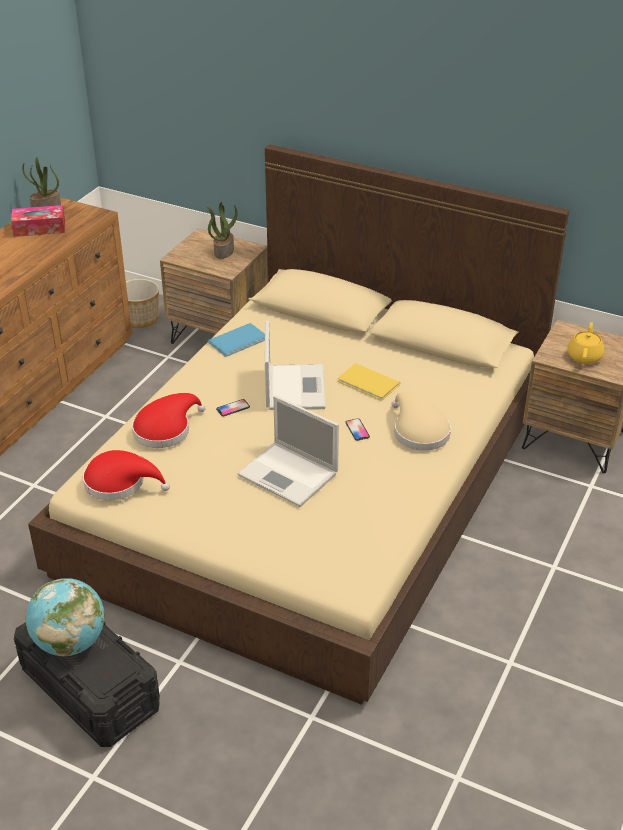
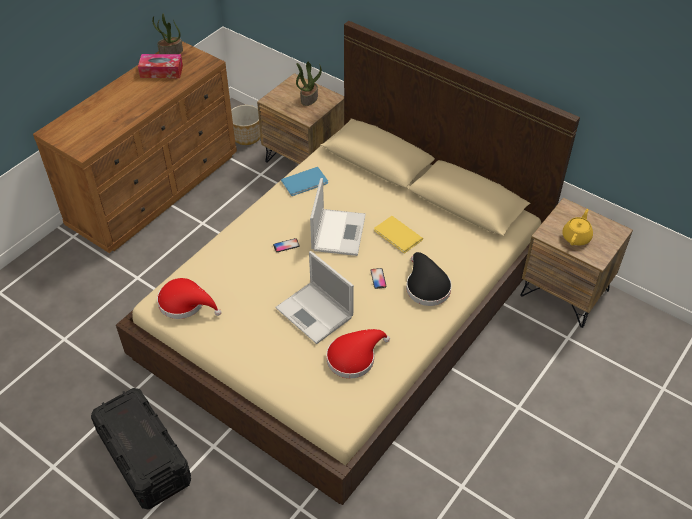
camera: 10 degrees right, 10 degrees up
globe [26,578,105,656] -> none
red hat [132,393,206,448] -> red hat moved to [326,329,390,378]
beige hat [391,391,451,451] -> black hat [406,252,452,306]

